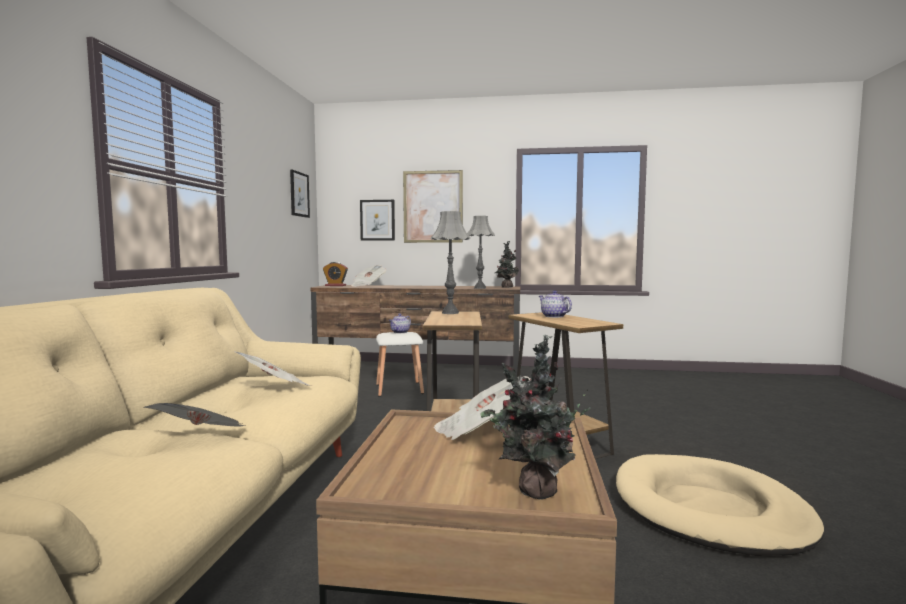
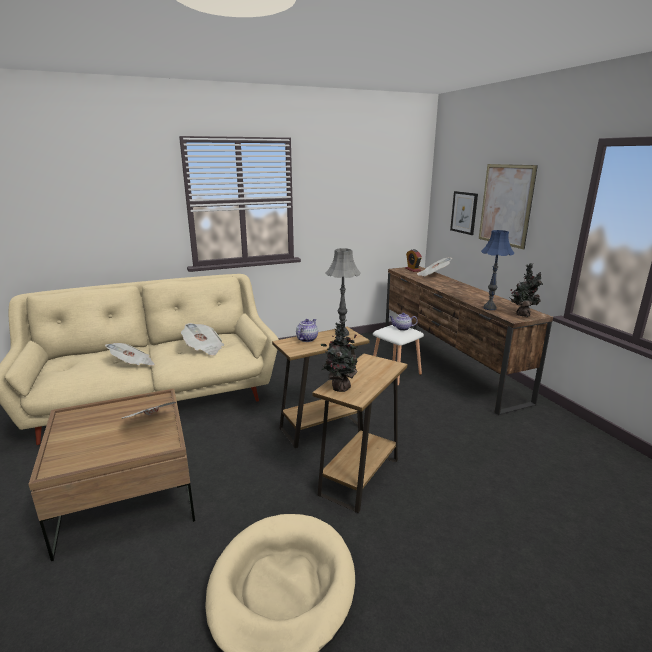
camera: 60 degrees right, 15 degrees up
picture [290,170,310,218] -> none
grey table lamp [467,216,495,289] -> blue table lamp [481,230,514,310]
potted plant [480,335,591,500] -> potted plant moved to [321,320,358,392]
teapot [539,290,572,318] -> teapot moved to [296,319,318,342]

